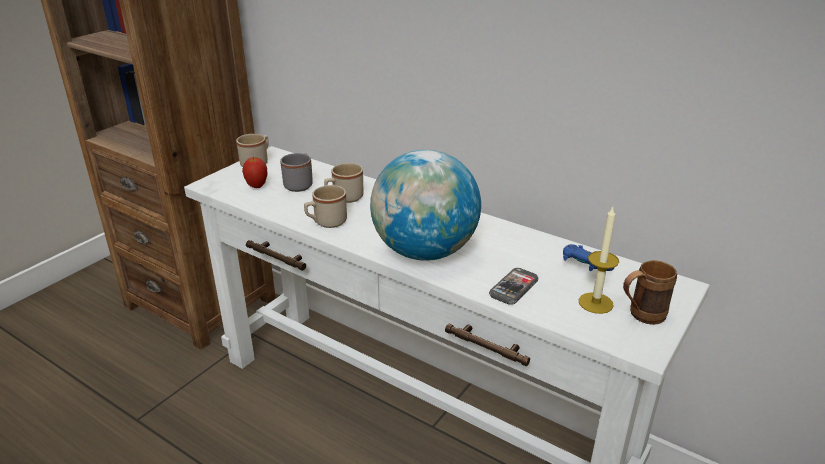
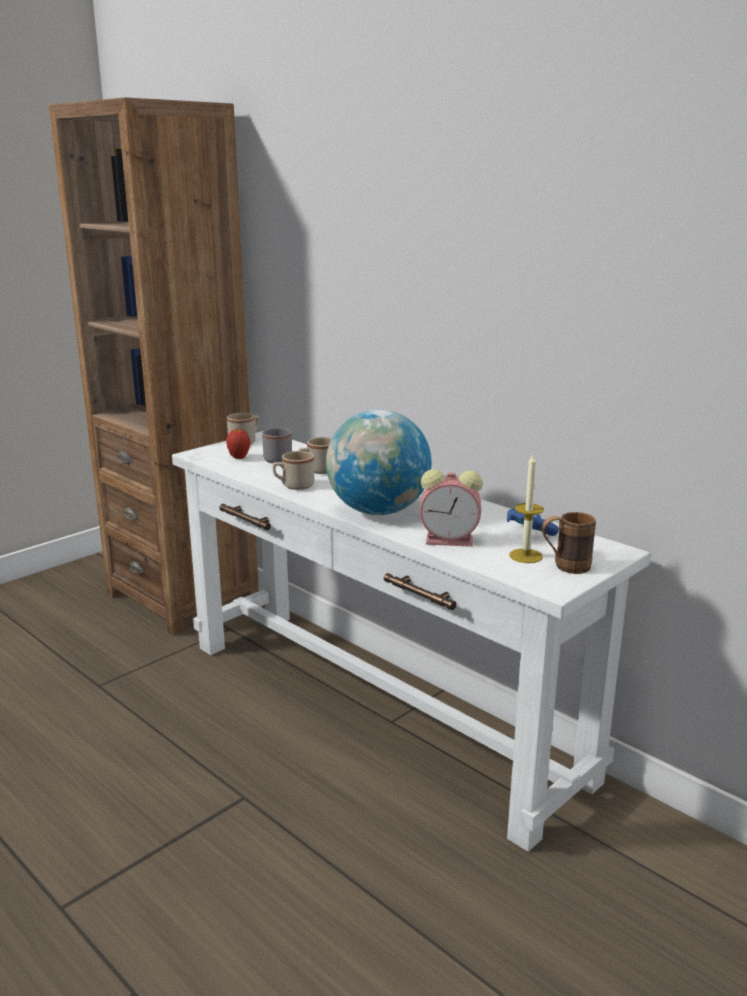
camera: 10 degrees right, 10 degrees down
phone [489,268,539,305] -> alarm clock [420,469,483,547]

